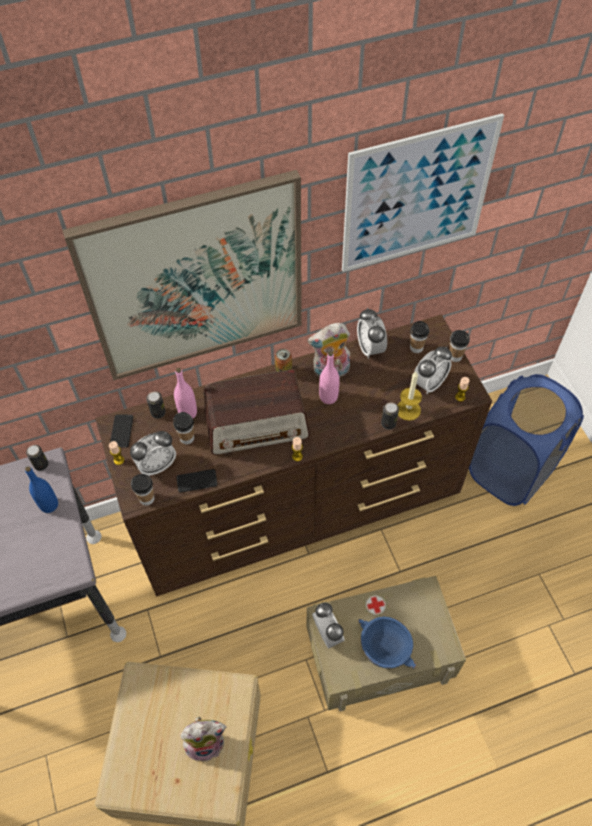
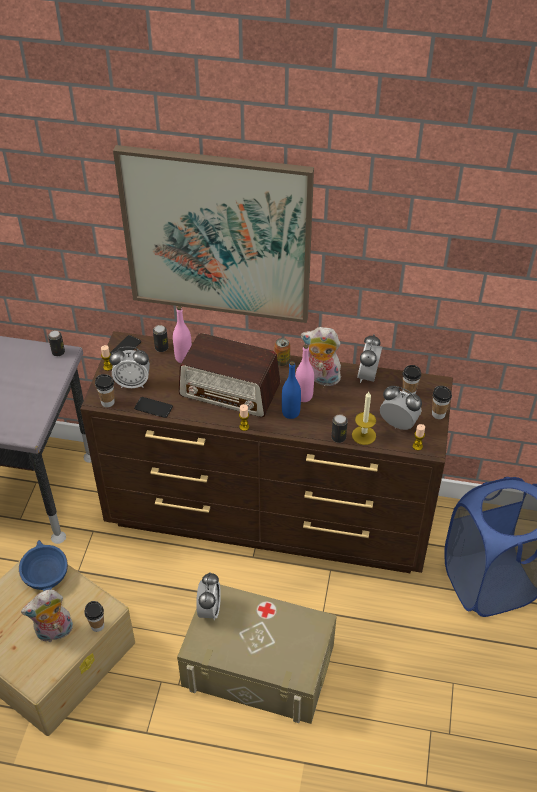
camera: 30 degrees right, 10 degrees down
blue bottle [25,466,58,513] -> blue bottle moved to [282,361,301,419]
cup [173,412,194,444] -> cup moved to [85,601,104,632]
plush toy [180,716,227,762] -> plush toy turned 135 degrees clockwise [21,590,73,642]
picture [342,113,504,272] -> none
blue bowl [358,617,416,668] -> blue bowl moved to [19,540,68,591]
alarm clock [414,346,452,394] -> alarm clock turned 135 degrees counterclockwise [380,386,422,430]

